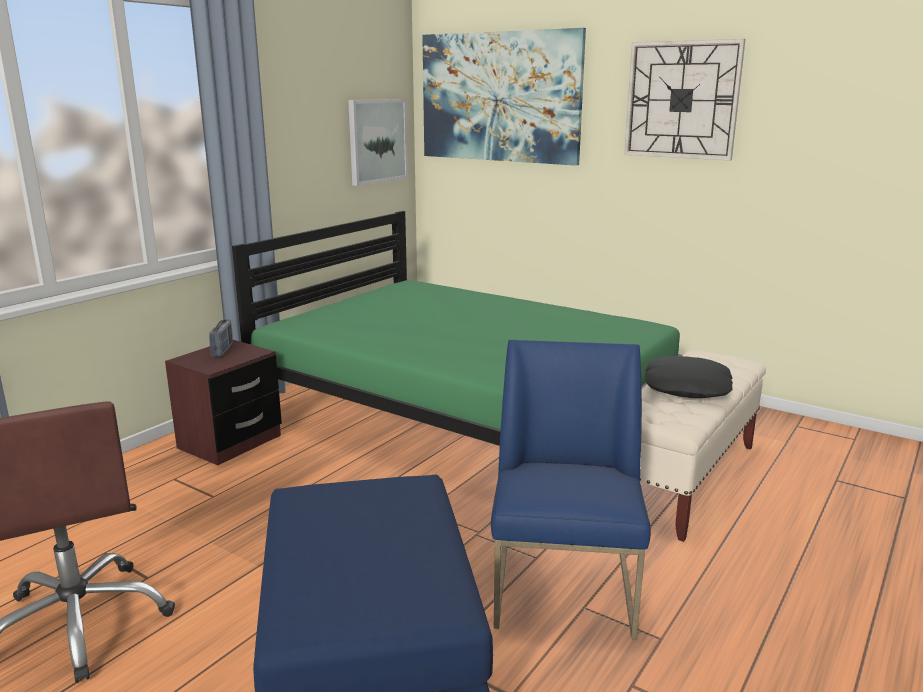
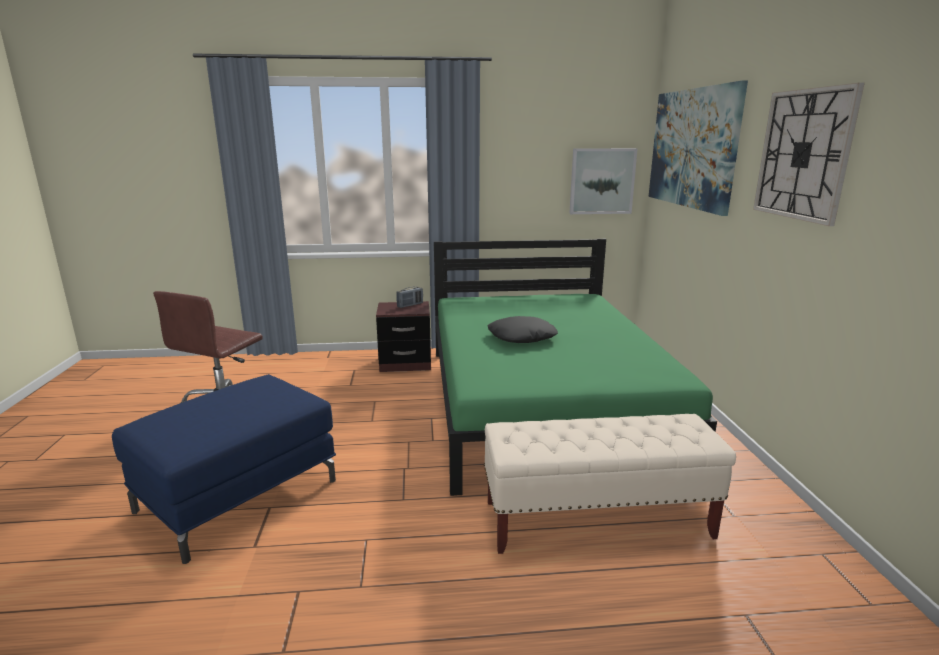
camera: 50 degrees right, 0 degrees up
blue chair [491,340,651,640] -> none
black pillow [645,356,733,398] -> black pillow moved to [488,316,558,343]

